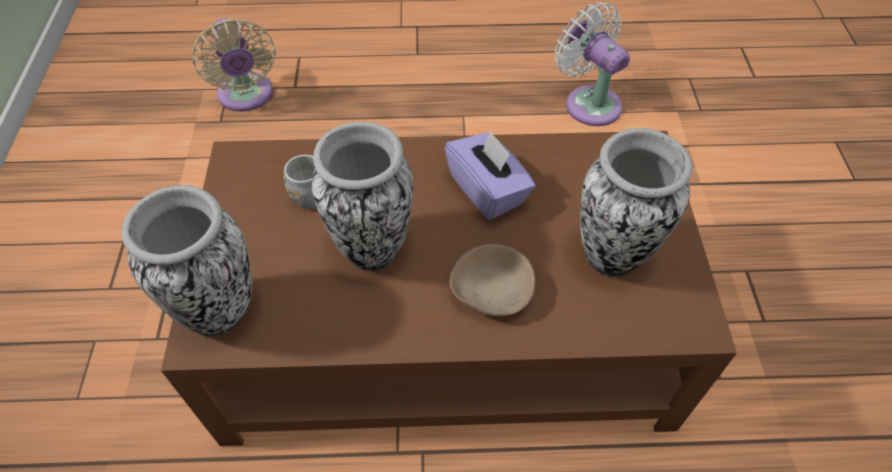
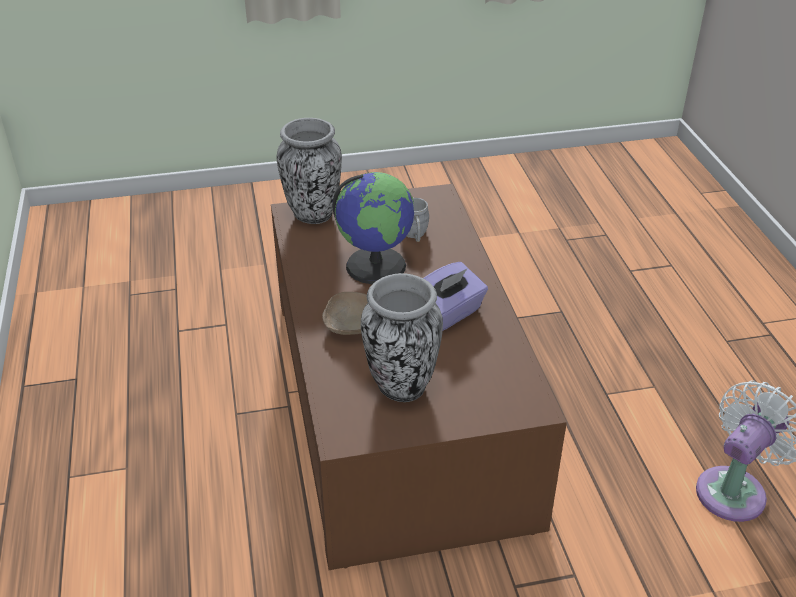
camera: 80 degrees right, 15 degrees down
beige fan [192,18,276,112] -> none
vase [312,122,413,271] -> globe [332,172,414,284]

